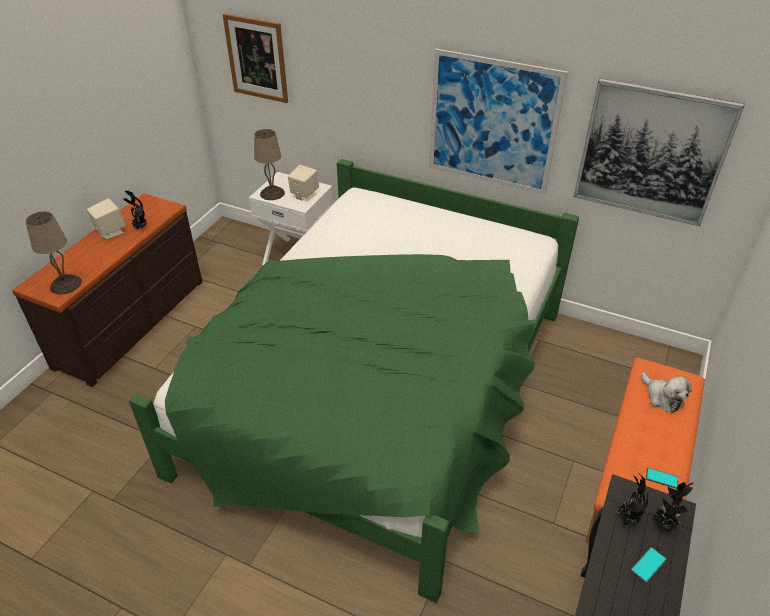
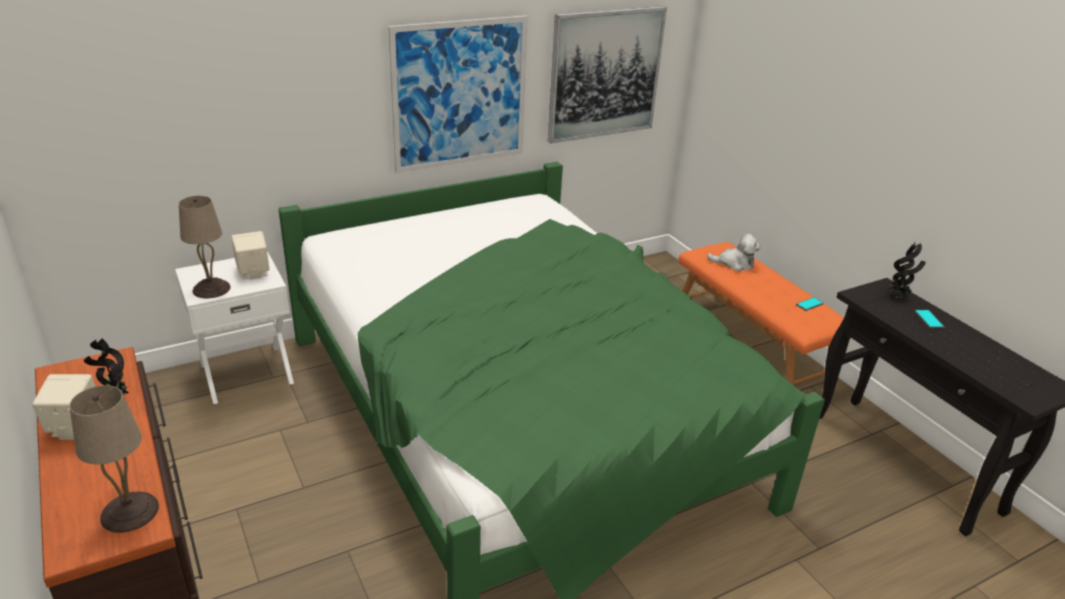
camera: 55 degrees left, 10 degrees down
picture [222,14,288,103] -> none
potted plant [617,473,648,525] -> none

